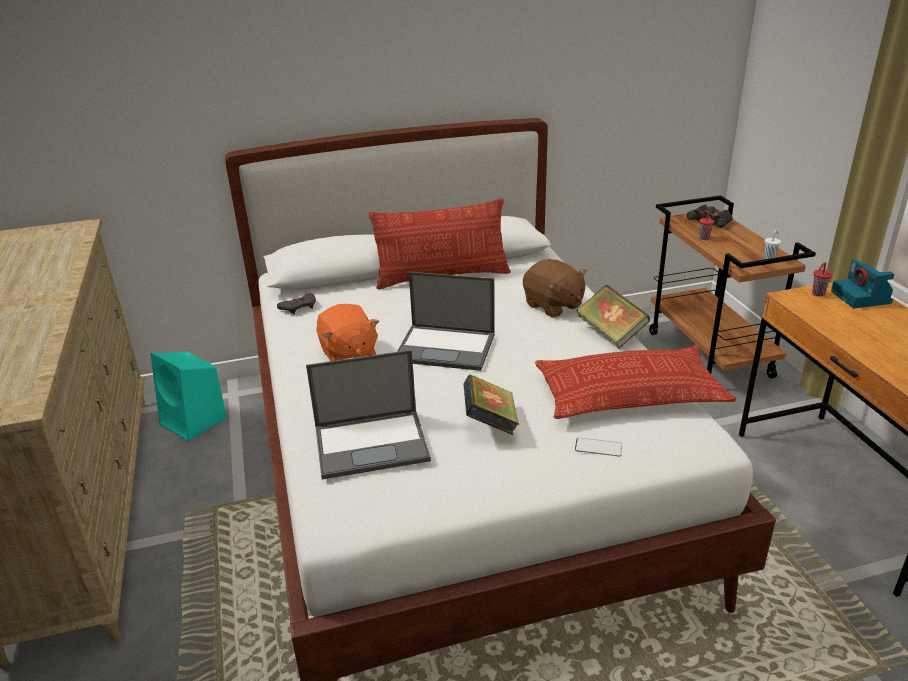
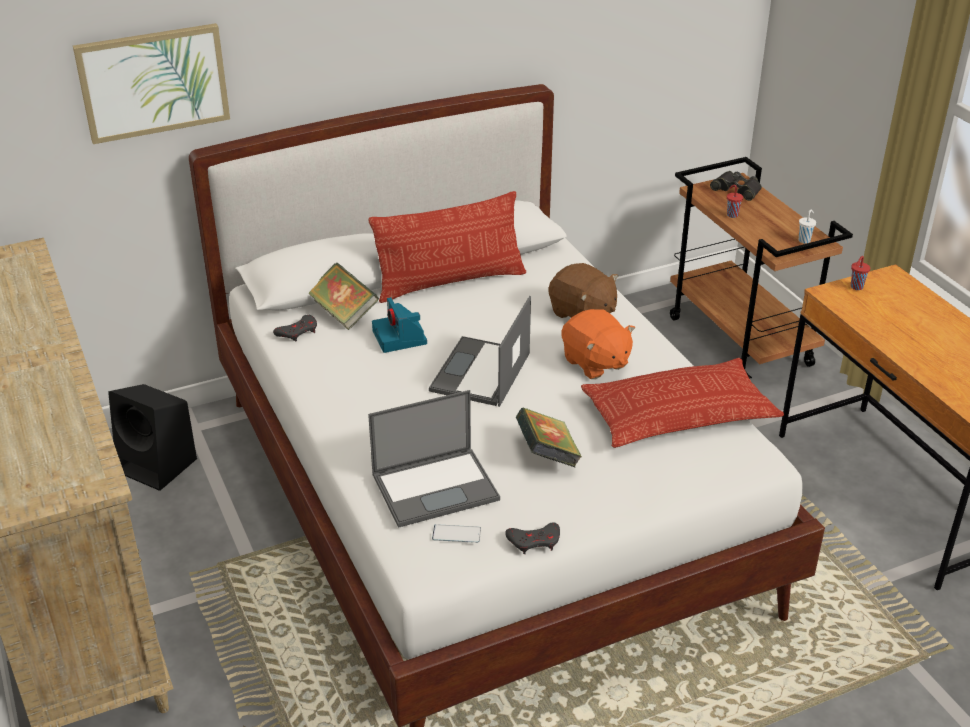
camera: 10 degrees left, 5 degrees up
turquoise speaker [150,352,227,441] -> black speaker [108,384,197,491]
orange plush toy [316,304,379,361] -> orange plush toy moved to [562,309,635,379]
laptop [397,272,495,371] -> laptop turned 105 degrees clockwise [429,296,531,407]
phone [575,438,622,456] -> phone moved to [432,524,481,543]
book [576,285,650,349] -> book moved to [308,263,379,330]
camera [831,259,894,308] -> camera moved to [372,297,427,353]
none -> picture [73,23,230,144]
none -> grey game controller [505,522,560,554]

